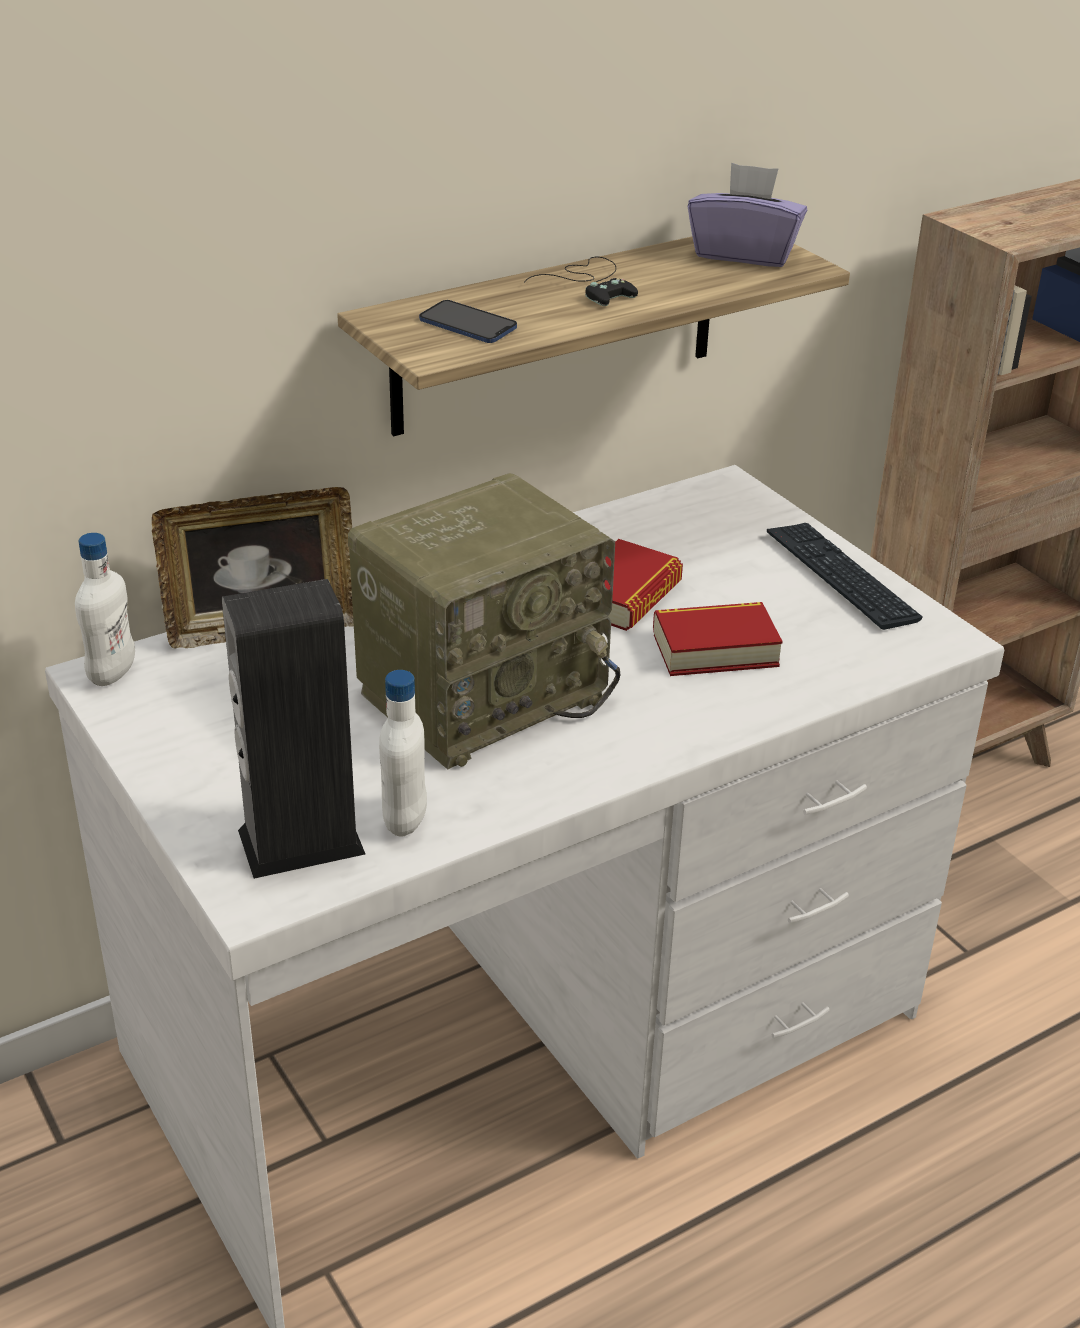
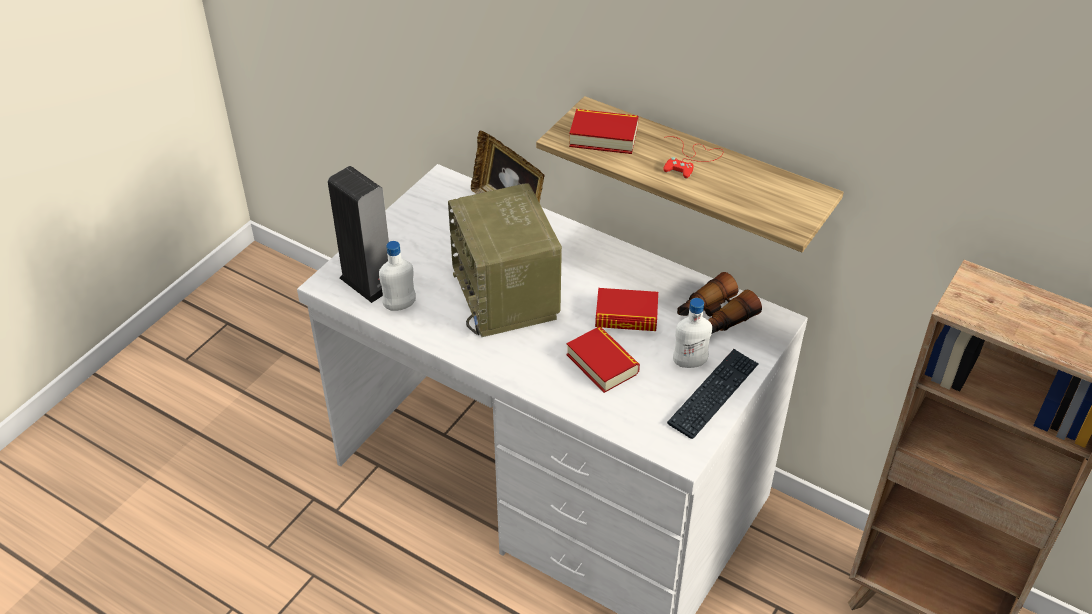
camera: 65 degrees right, 10 degrees up
white bottle [75,533,135,686] -> white bottle moved to [673,298,712,368]
radio [348,473,620,770] -> radio turned 45 degrees clockwise [448,183,562,337]
phone [419,300,517,343] -> book [569,109,639,154]
black game controller [524,257,638,306] -> red game controller [663,136,723,178]
purple tissue box [688,163,807,267] -> none
none -> binoculars [677,272,762,334]

